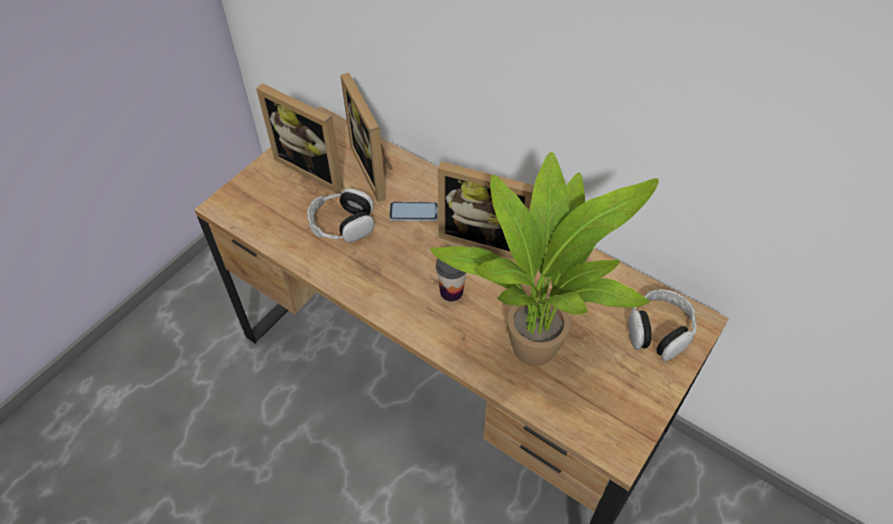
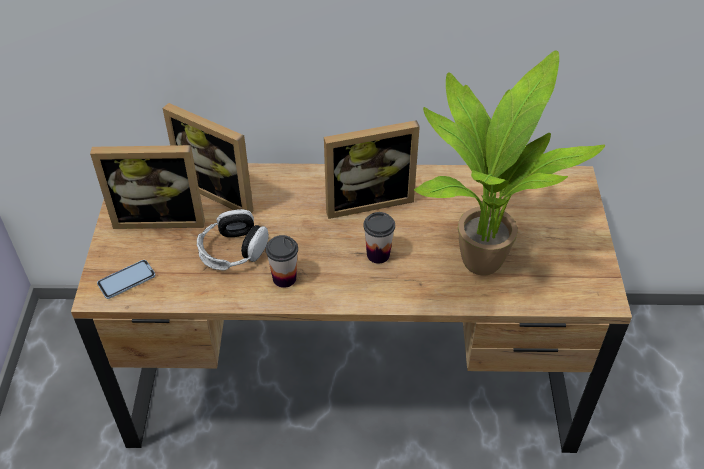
camera: 35 degrees left, 5 degrees down
phone [389,202,438,221] -> phone moved to [97,260,155,299]
headphones [628,289,697,361] -> none
none -> cup [266,235,298,288]

